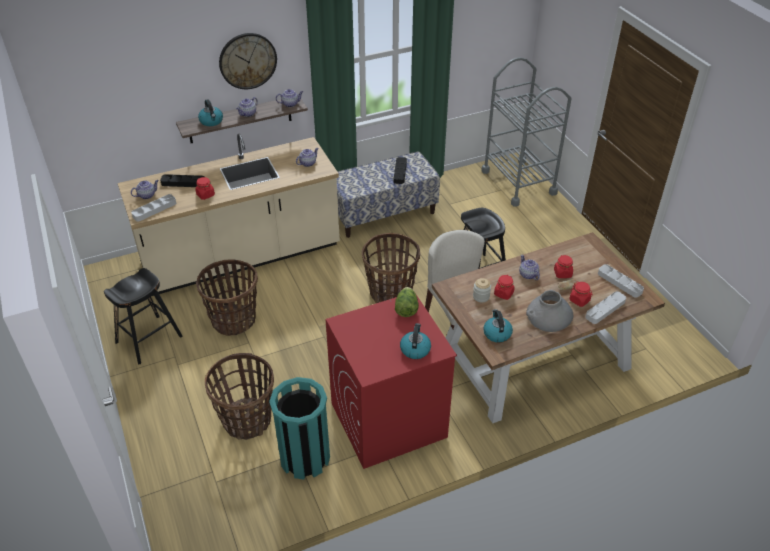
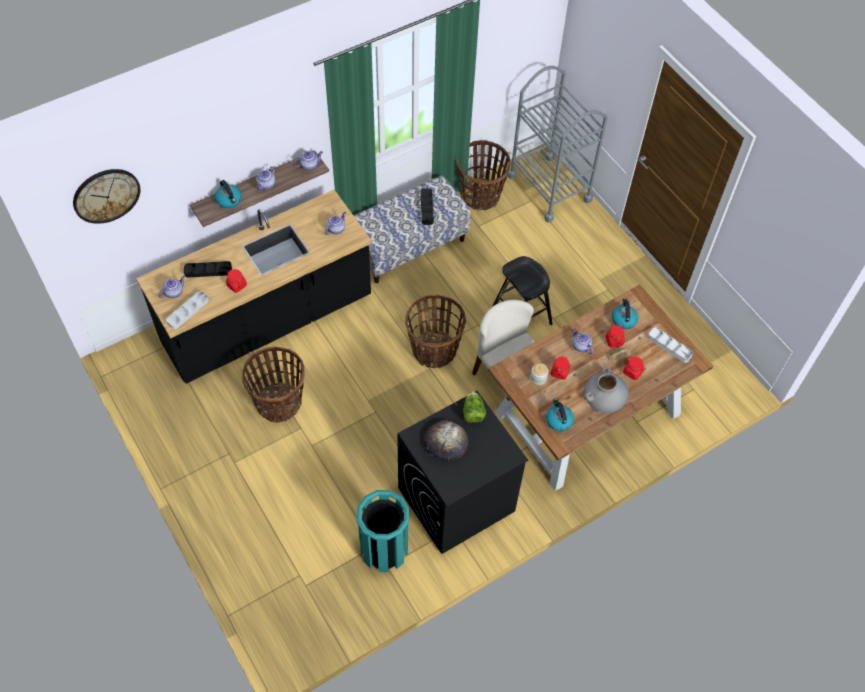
camera: 10 degrees left, 15 degrees up
black stool [104,268,182,364] -> none
beige counter [118,134,340,296] -> black counter [136,190,372,384]
basket [205,353,274,440] -> basket moved to [456,140,511,211]
wall clock [219,33,277,89] -> wall clock moved to [73,169,140,224]
red washing machine [325,295,457,469] -> black washing machine [397,391,528,554]
kettle [400,323,431,359] -> kettle moved to [612,298,638,329]
grey tray [586,291,626,324] -> none
none -> bread [424,420,468,461]

